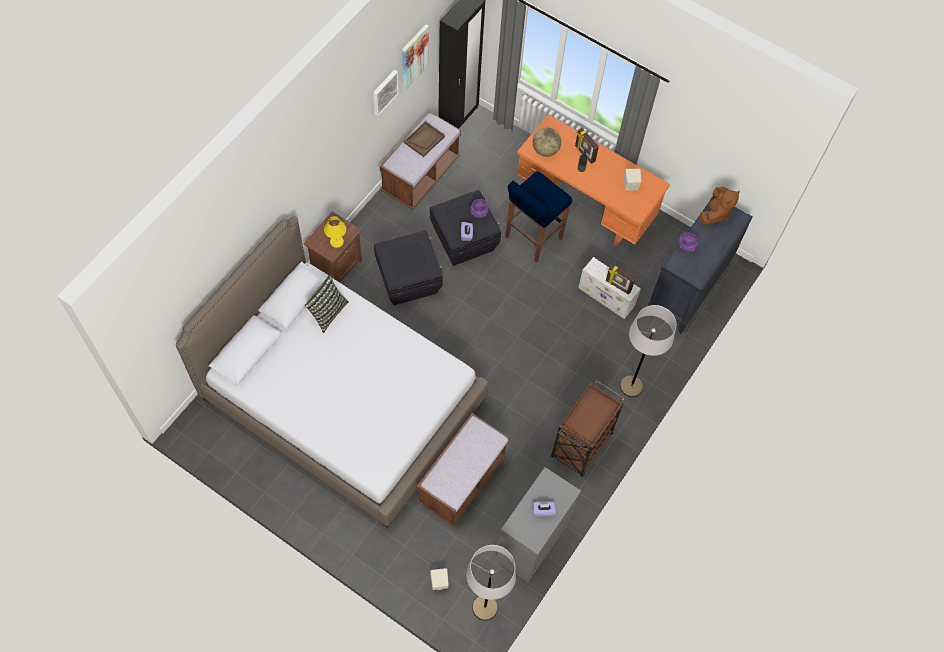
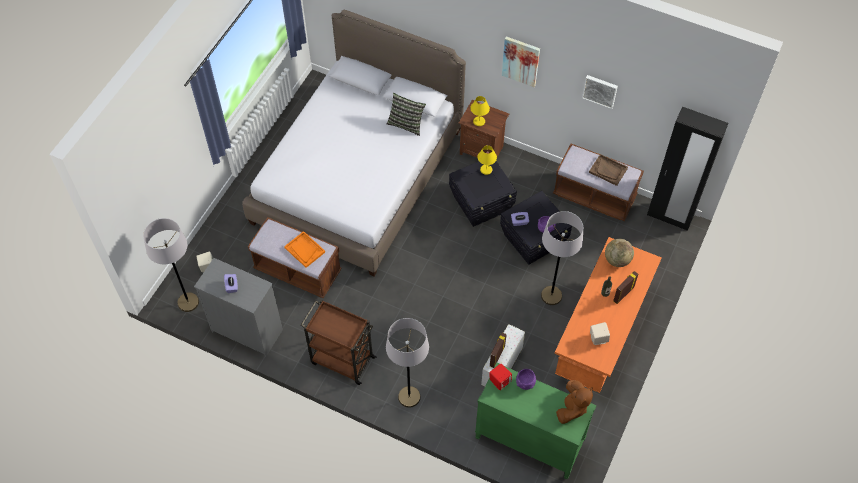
camera: 85 degrees right, 5 degrees down
picture [402,24,429,90] -> picture moved to [502,36,540,87]
blue stool [505,171,572,262] -> grey floor lamp [541,211,583,305]
black dresser [649,196,753,333] -> green dresser [475,363,597,479]
brown plush toy [700,187,740,225] -> brown plush toy turned 90 degrees counterclockwise [556,380,593,424]
none -> orange tray [284,231,325,268]
none -> yellow table lamp [478,145,497,175]
none -> red speaker [490,363,512,390]

